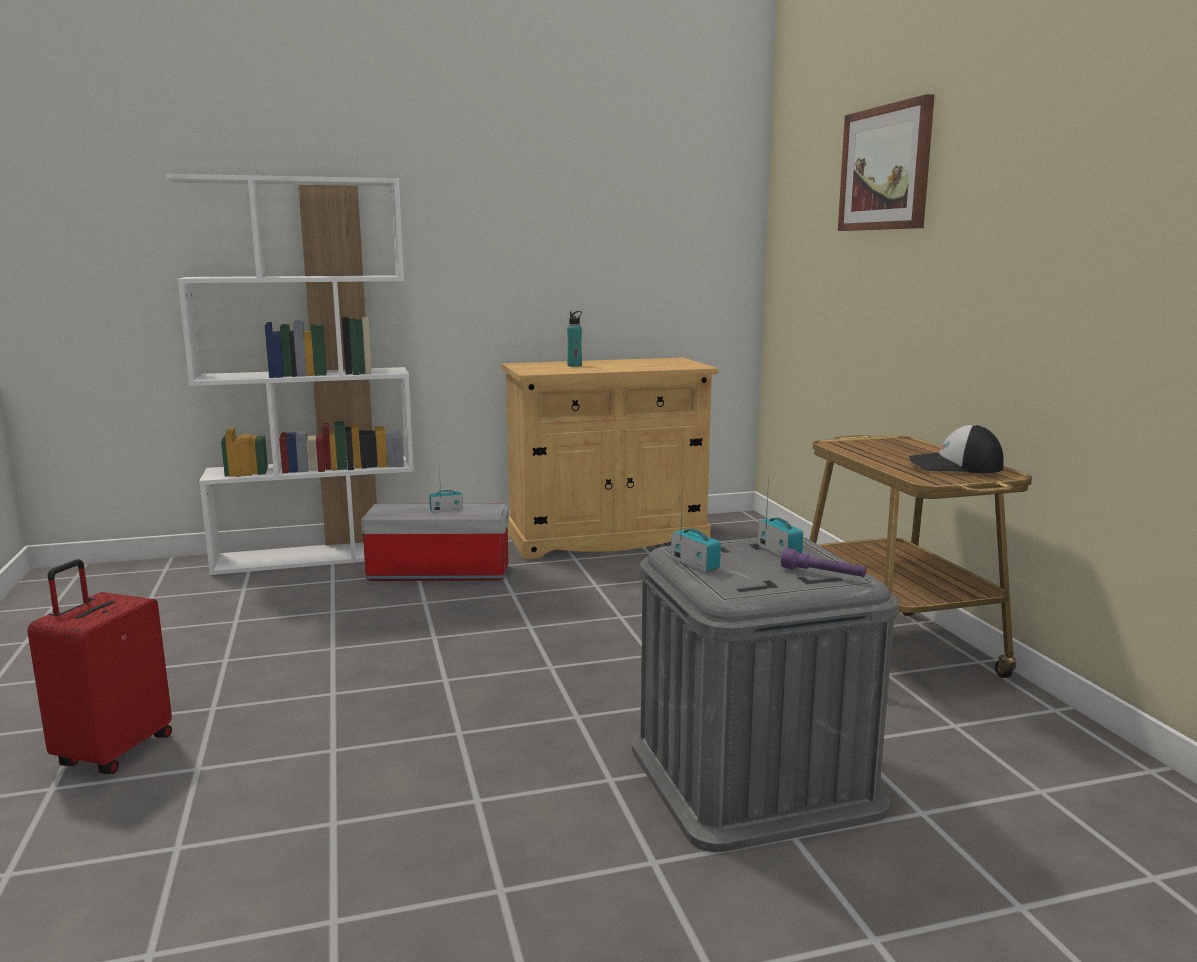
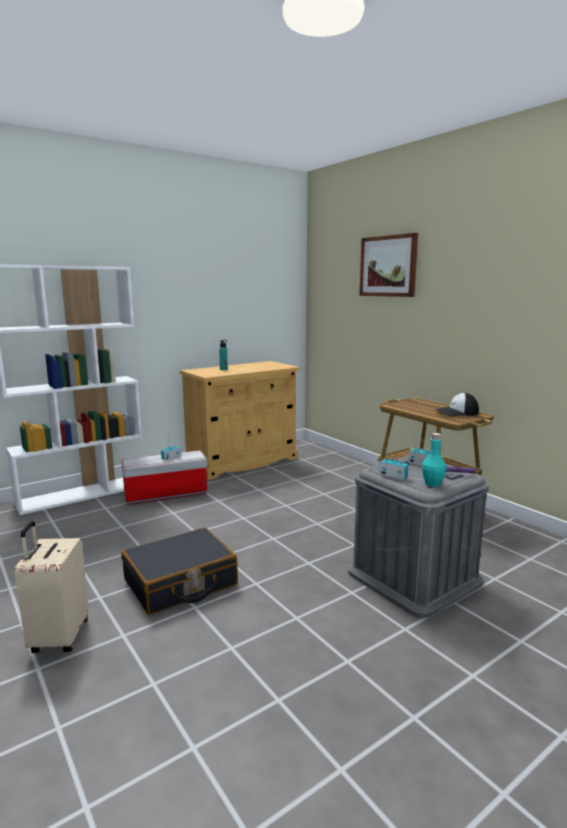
camera: 20 degrees left, 0 degrees up
red suitcase [27,559,172,774] -> beige suitcase [15,521,89,653]
none -> black suitcase [121,528,238,614]
none -> turquoise bottle [422,433,446,487]

